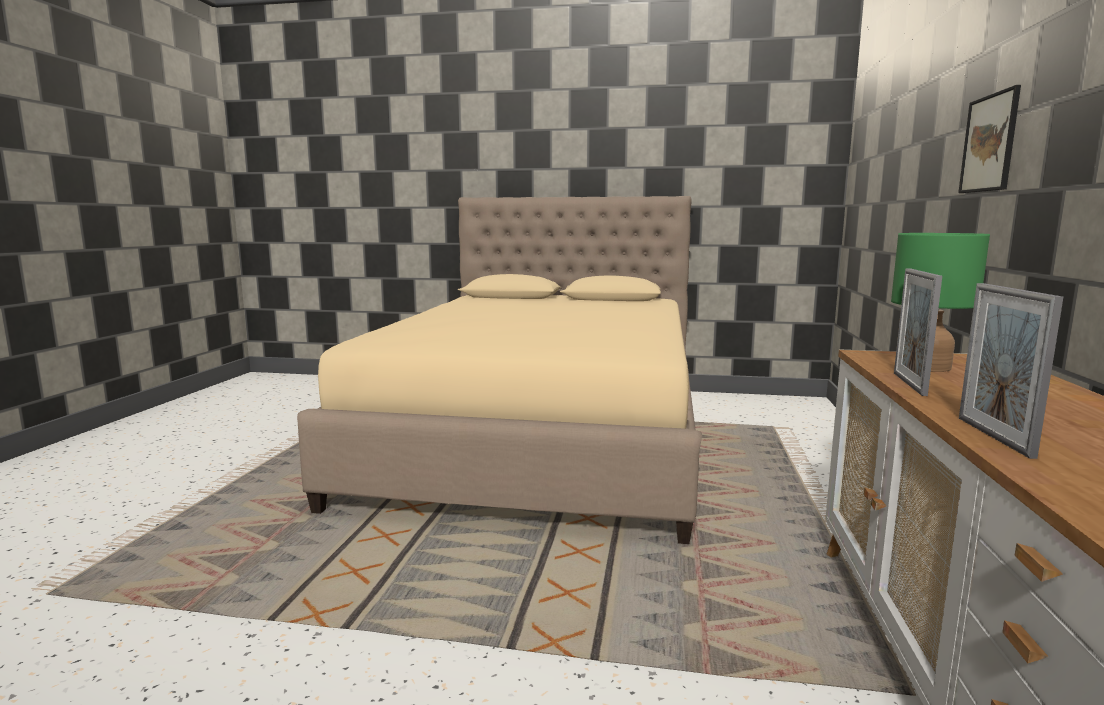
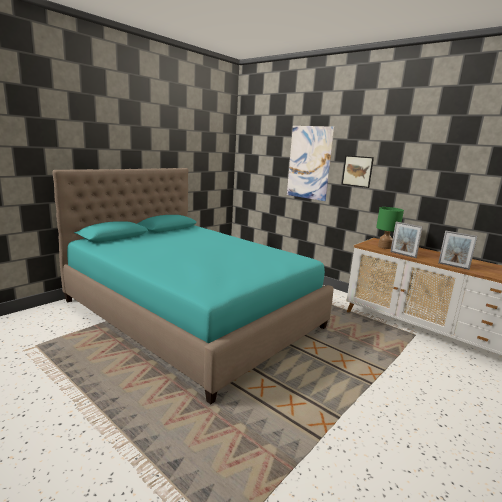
camera: 60 degrees left, 5 degrees up
beige bed [297,196,702,544] -> turquoise bed [52,168,334,404]
none -> picture [287,126,335,201]

